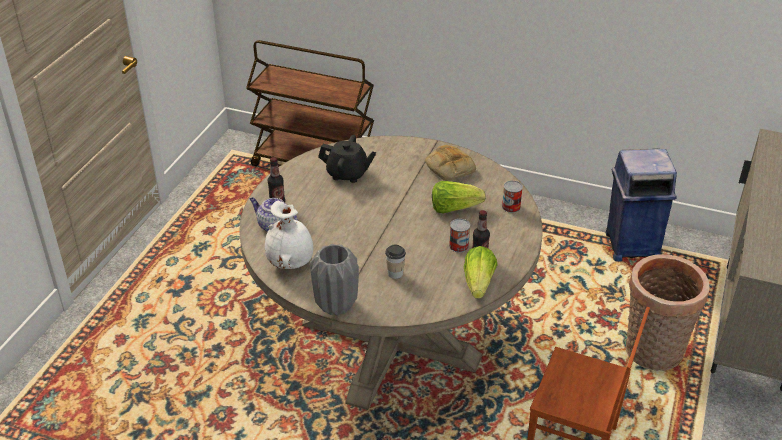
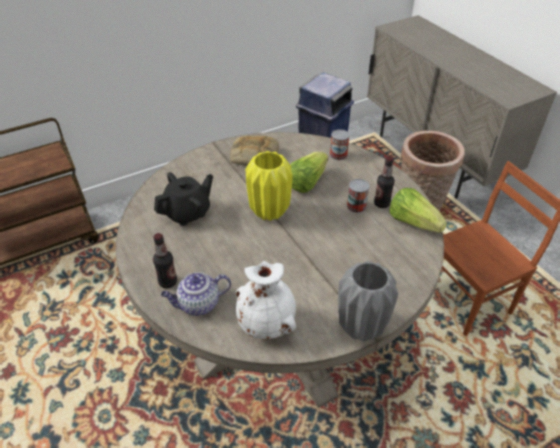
camera: 50 degrees left, 5 degrees up
cup [385,245,406,279] -> none
none -> yellow vase [245,151,293,221]

